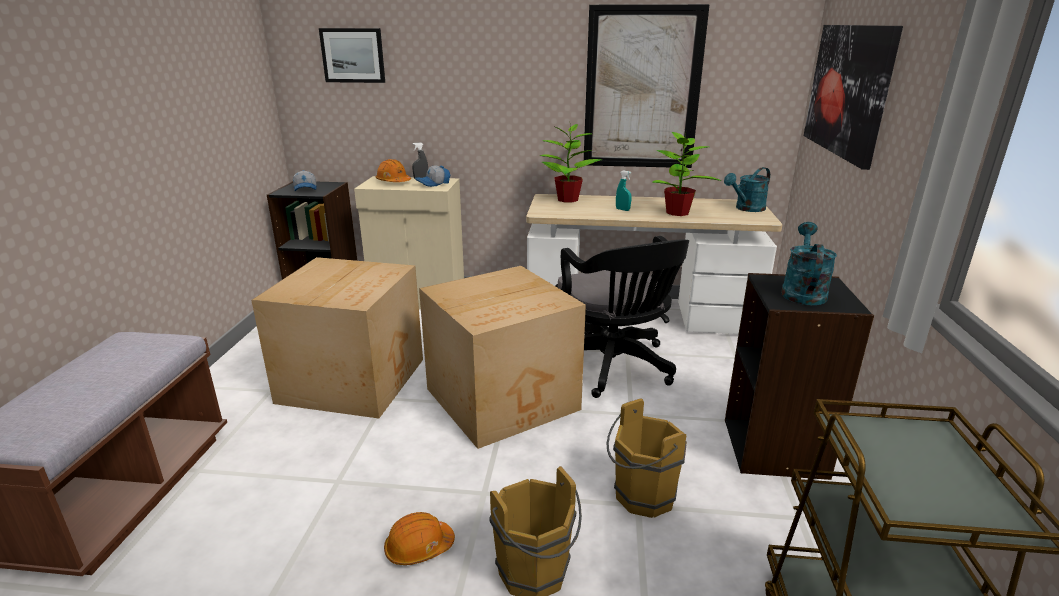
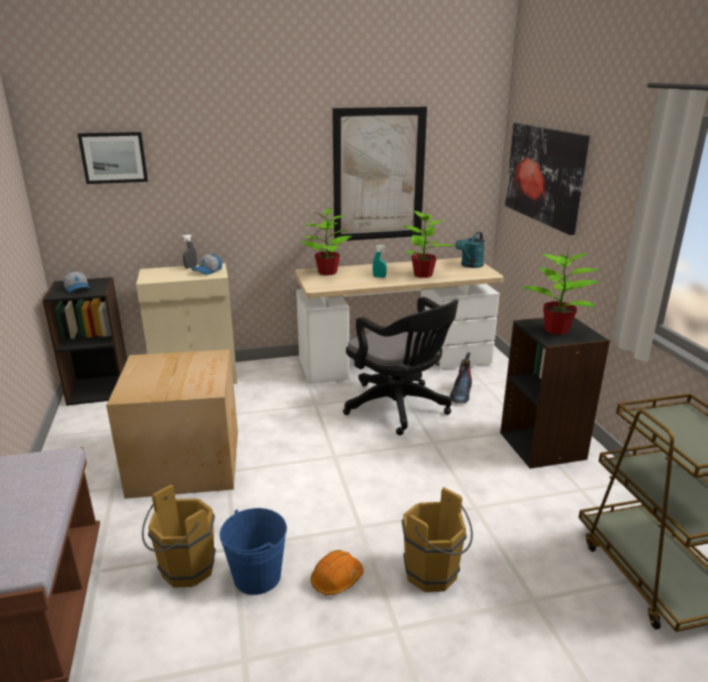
camera: 20 degrees left, 0 degrees up
orange hard hat [376,159,411,182] -> none
cardboard box [419,266,586,449] -> none
brown bucket [607,398,687,518] -> brown bucket moved to [142,485,216,588]
turquoise watering can [781,222,837,305] -> potted plant [522,248,600,335]
none -> blue bucket [220,508,287,595]
none -> boot [450,352,472,403]

